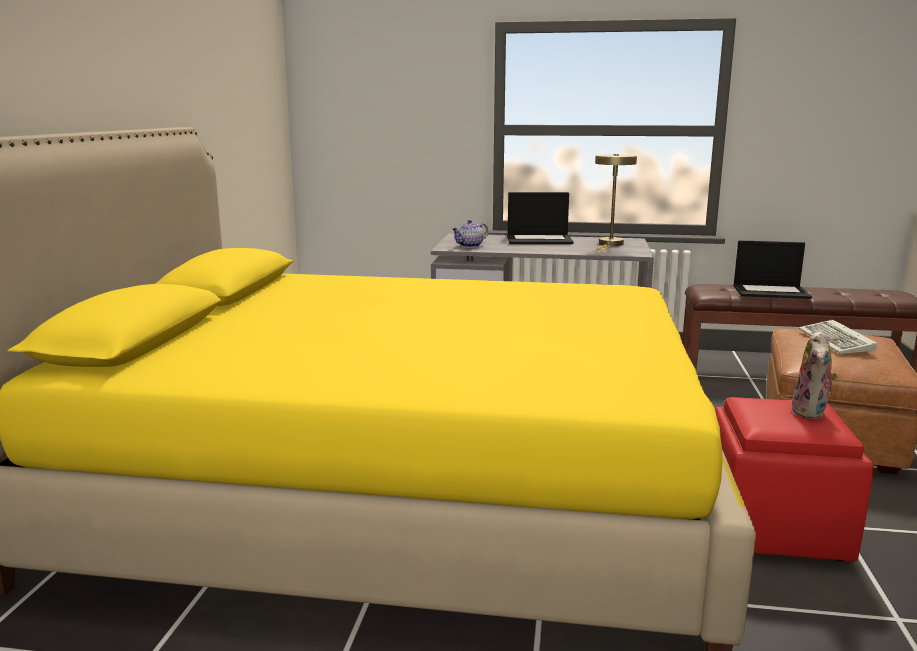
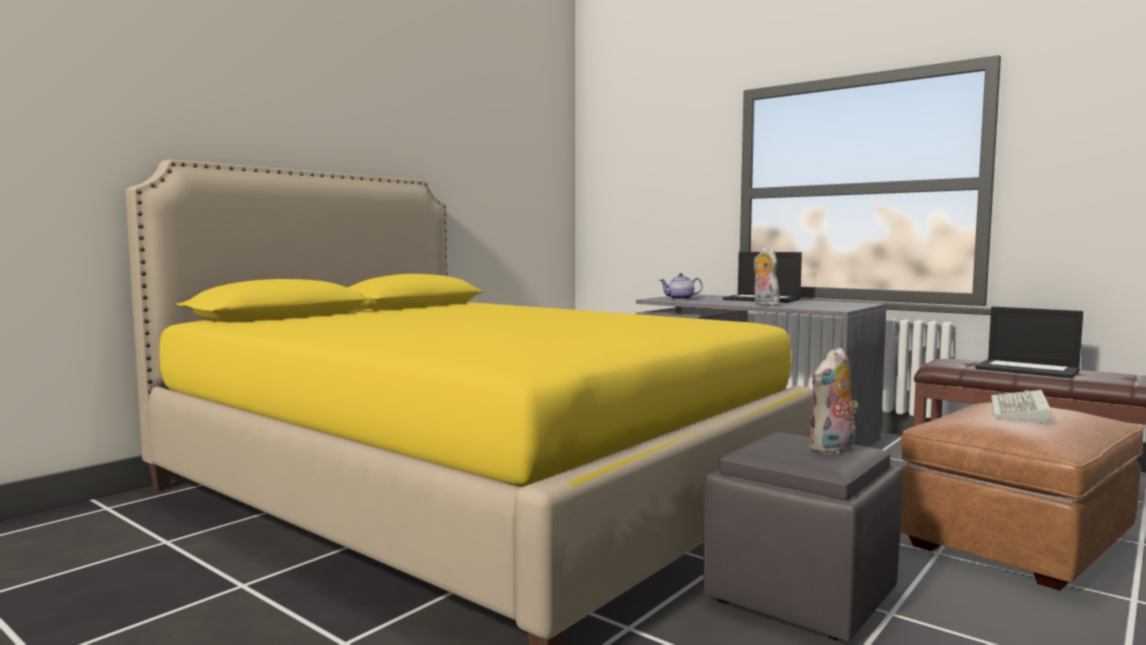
camera: 30 degrees right, 10 degrees down
beige table lamp [595,154,637,250] -> none
red ottoman [715,397,874,562] -> grey ottoman [703,432,903,641]
none -> plush toy [753,247,780,306]

